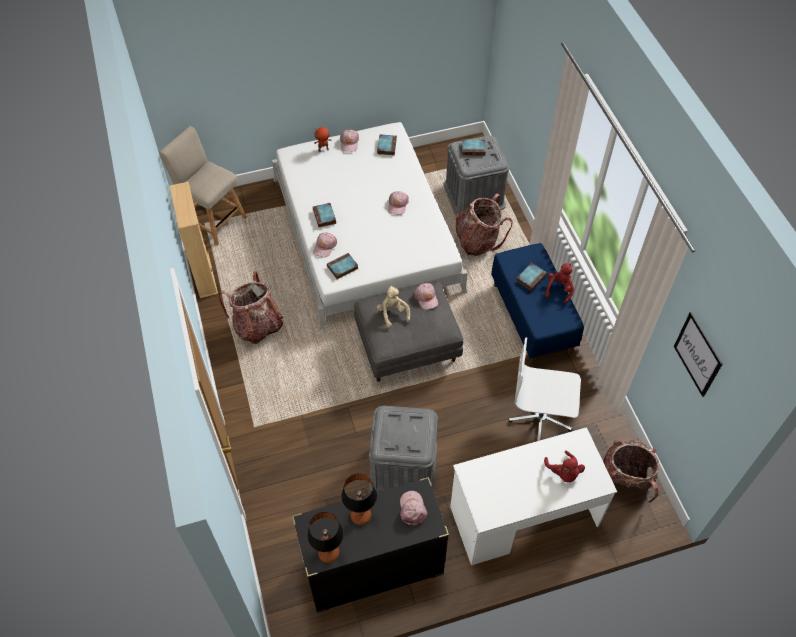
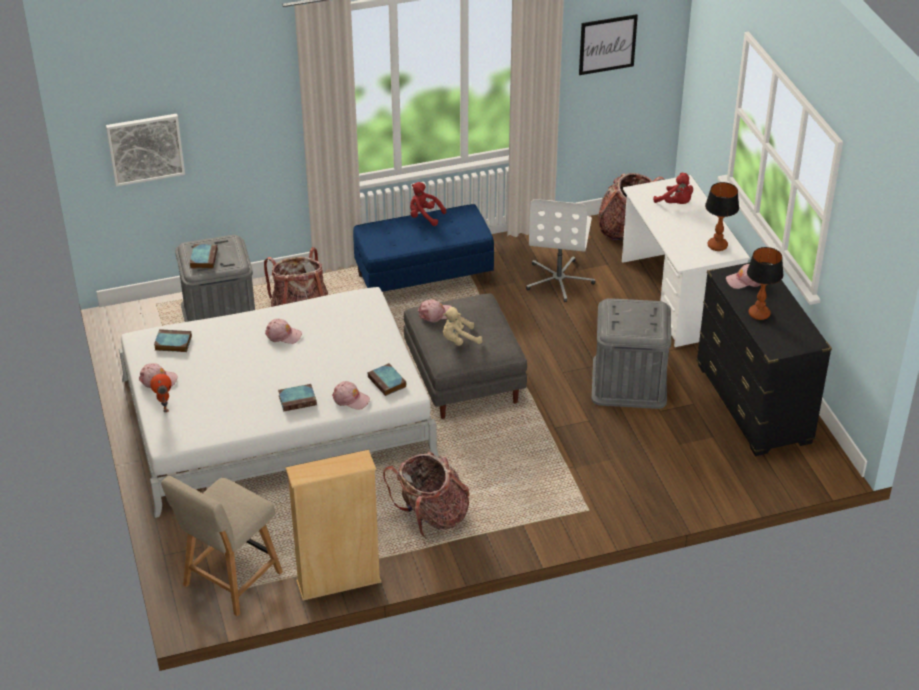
camera: 90 degrees left, 15 degrees down
table lamp [307,512,344,563] -> table lamp moved to [705,182,739,251]
book [516,263,547,291] -> none
red plush toy [544,451,585,482] -> red plush toy turned 60 degrees clockwise [653,173,693,204]
none -> picture [106,114,185,187]

